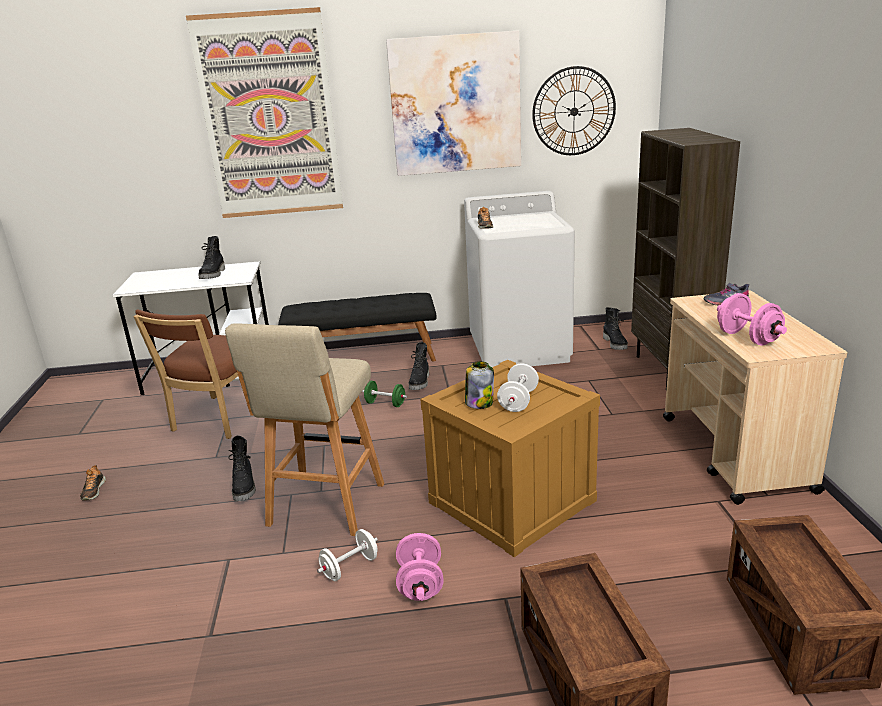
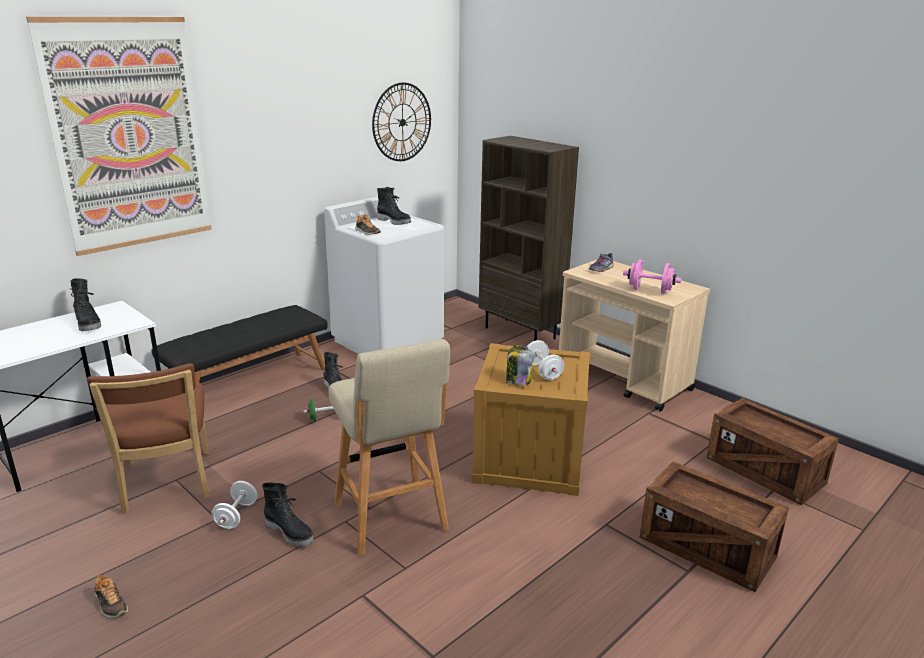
camera: 40 degrees left, 0 degrees up
white dumbbell [317,529,378,581] -> white dumbbell moved to [212,481,258,529]
picture [386,31,521,176] -> none
pink dumbbell [396,533,444,601] -> none
black boot [603,307,628,350] -> black boot moved to [377,187,411,225]

